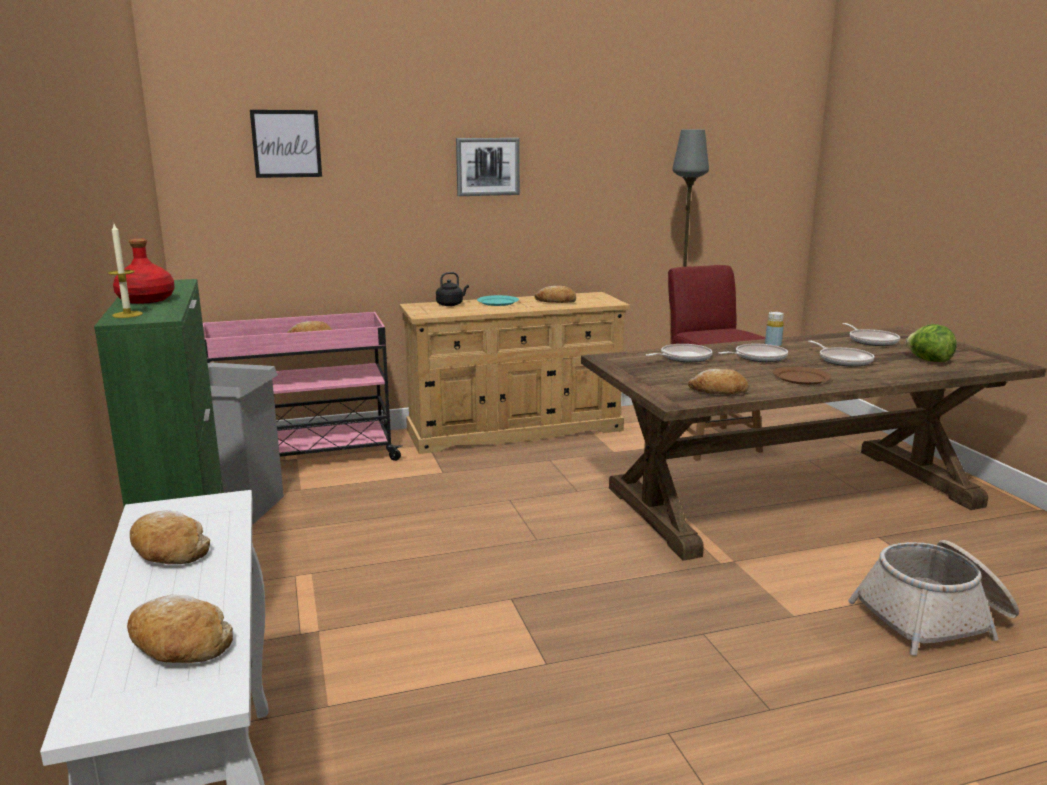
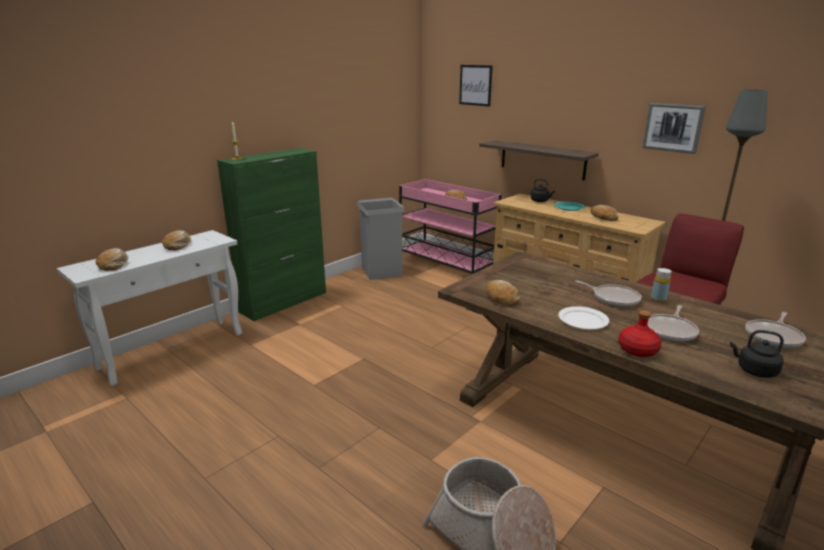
camera: 60 degrees right, 5 degrees up
red bottle [113,238,175,304] -> red bottle moved to [618,310,661,357]
picture [456,138,520,196] -> picture moved to [642,103,706,154]
frying pan [646,344,712,362] -> none
brown plate [773,366,832,385] -> white plate [558,306,609,329]
lettuce [906,324,957,362] -> black kettle [730,330,784,378]
none -> shelf [479,140,599,180]

